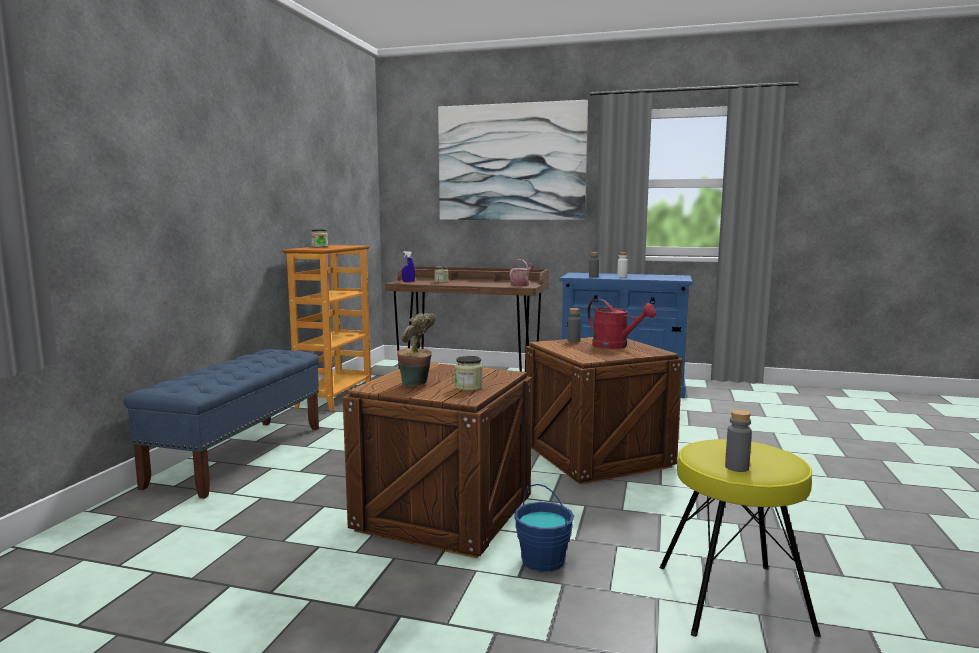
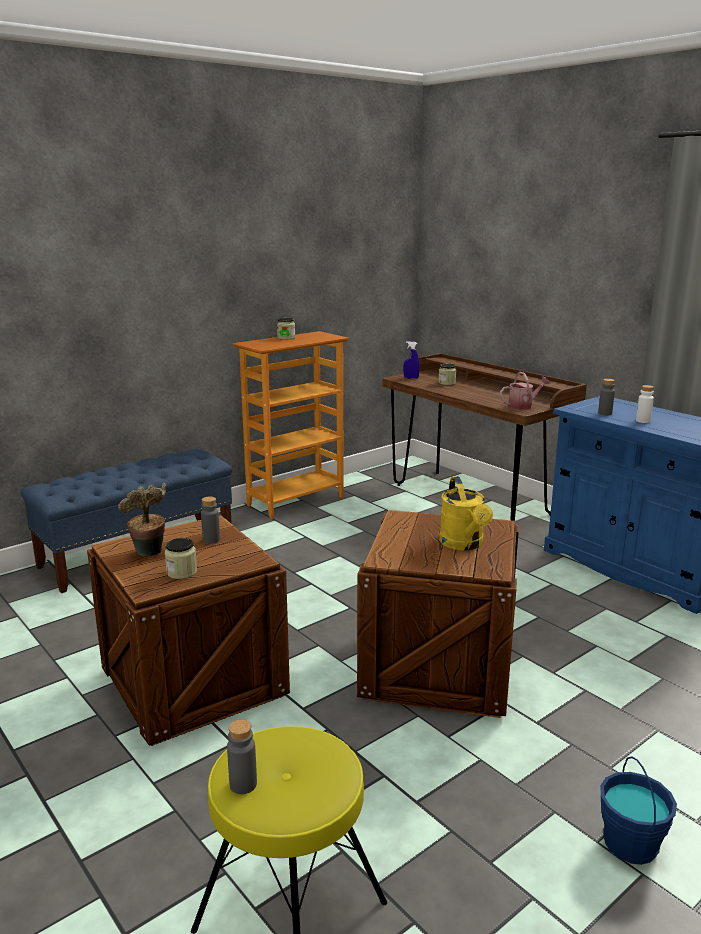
camera: 35 degrees right, 10 degrees up
picture [438,100,588,220] -> none
blue bucket [514,484,574,572] -> blue bucket moved to [600,757,677,865]
grey bottle [567,308,581,342] -> grey bottle moved to [201,496,220,544]
red watering can [587,298,656,349] -> yellow watering can [439,476,493,550]

